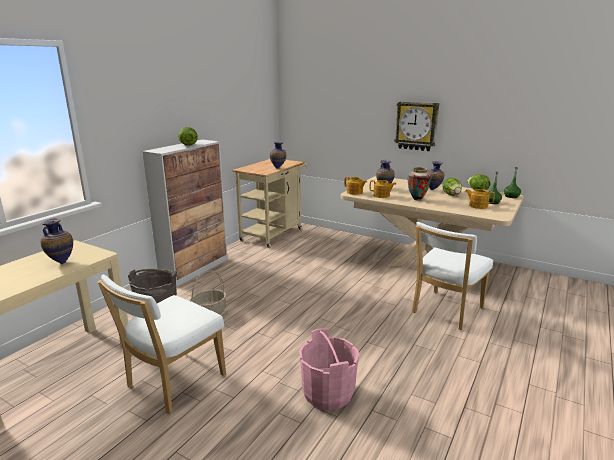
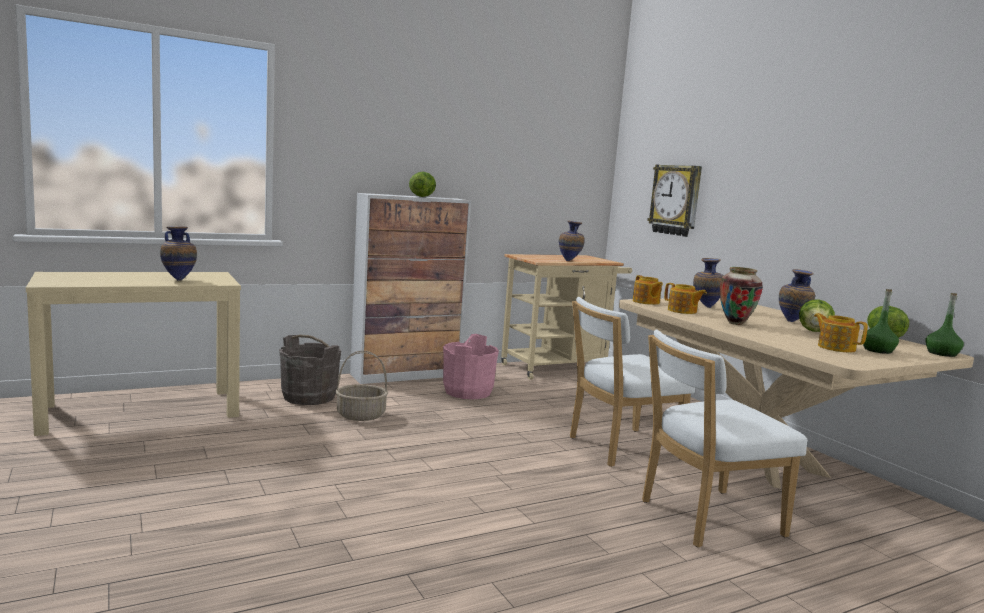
camera: 30 degrees right, 10 degrees down
white chair [97,275,226,414] -> white chair moved to [570,297,695,467]
pink bucket [299,329,359,410] -> pink bucket moved to [443,334,499,399]
wall clock [394,101,439,151] -> wall clock moved to [647,165,702,237]

